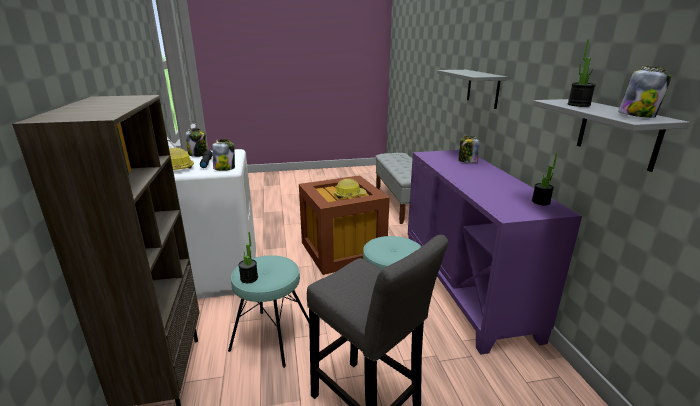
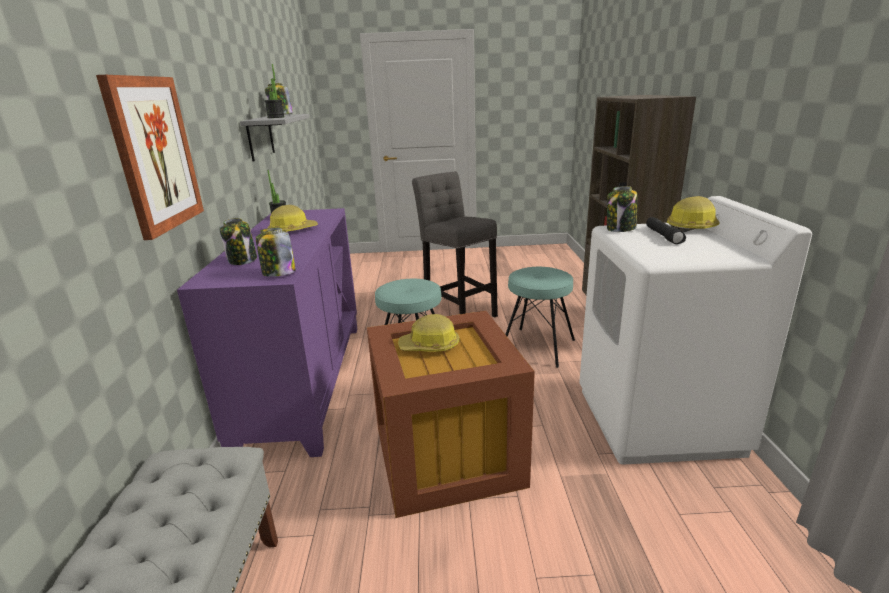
camera: 170 degrees left, 0 degrees up
jar [185,128,208,157] -> jar moved to [256,228,296,277]
potted plant [238,232,258,283] -> none
grey shelf [437,70,508,109] -> picture [96,75,204,240]
none -> hard hat [268,205,318,232]

